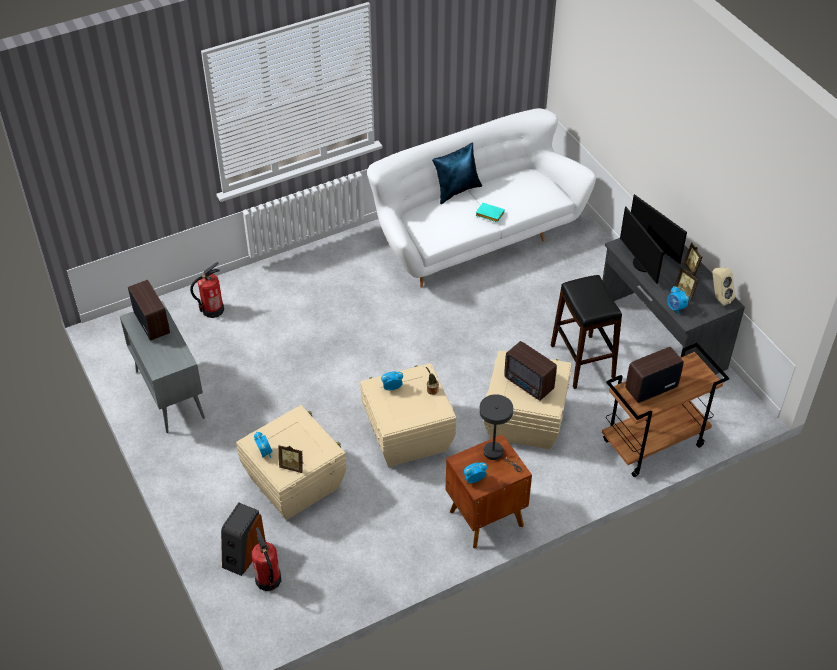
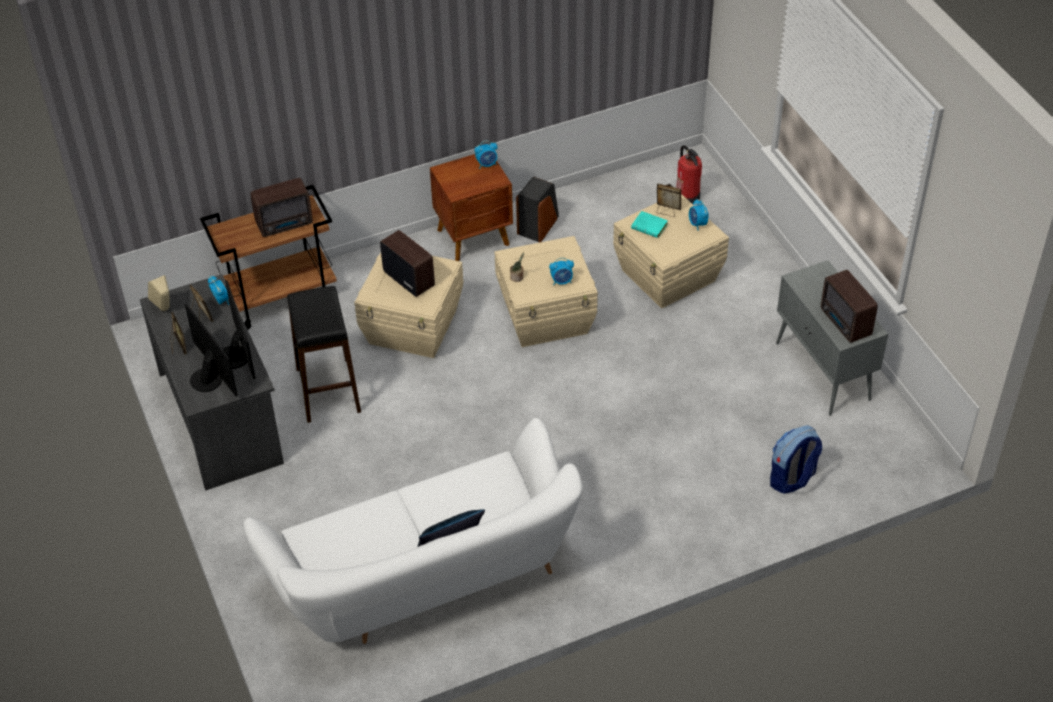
camera: 175 degrees left, 0 degrees up
fire extinguisher [190,262,224,318] -> backpack [770,425,822,494]
speaker [221,503,266,576] -> speaker moved to [516,177,559,243]
turquoise book [475,203,505,223] -> turquoise book moved to [631,211,668,238]
grey table lamp [479,394,522,472] -> none

